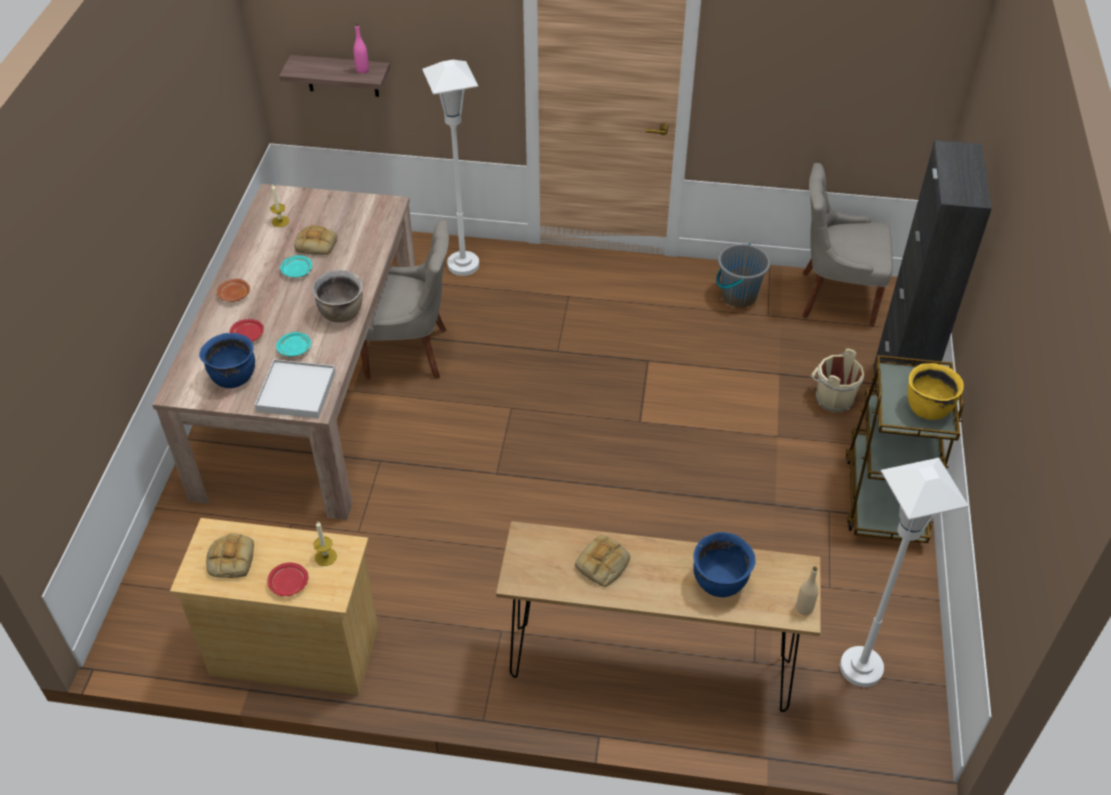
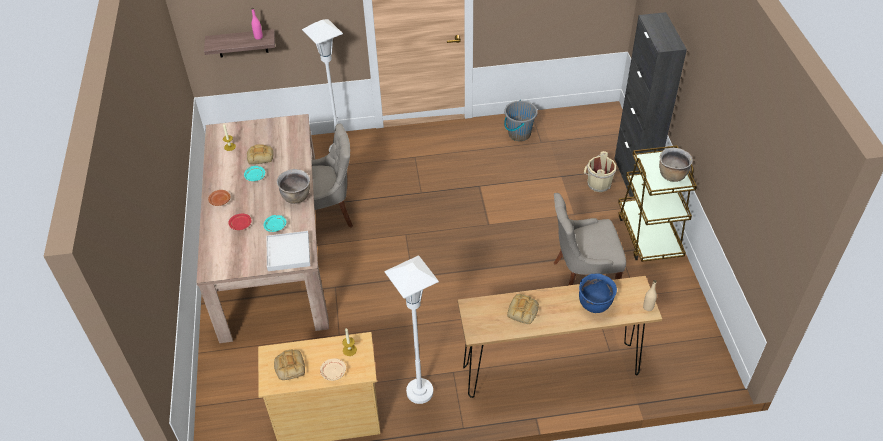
camera: 15 degrees left, 0 degrees up
blue cooking pot [199,333,255,388] -> none
red plate [267,563,308,596] -> beige plate [320,359,346,381]
grey chair [802,163,893,327] -> grey chair moved to [553,193,626,285]
white floor lamp [840,458,969,687] -> white floor lamp moved to [384,255,439,404]
yellow cooking pot [907,363,964,420] -> brown cooking pot [659,148,693,182]

